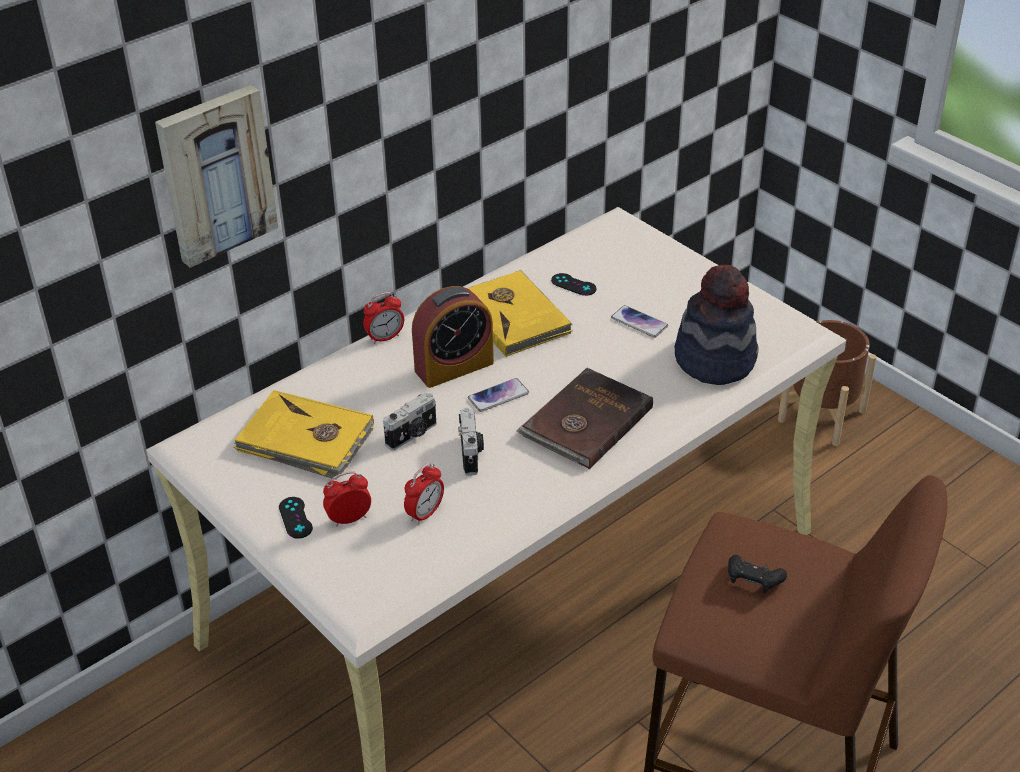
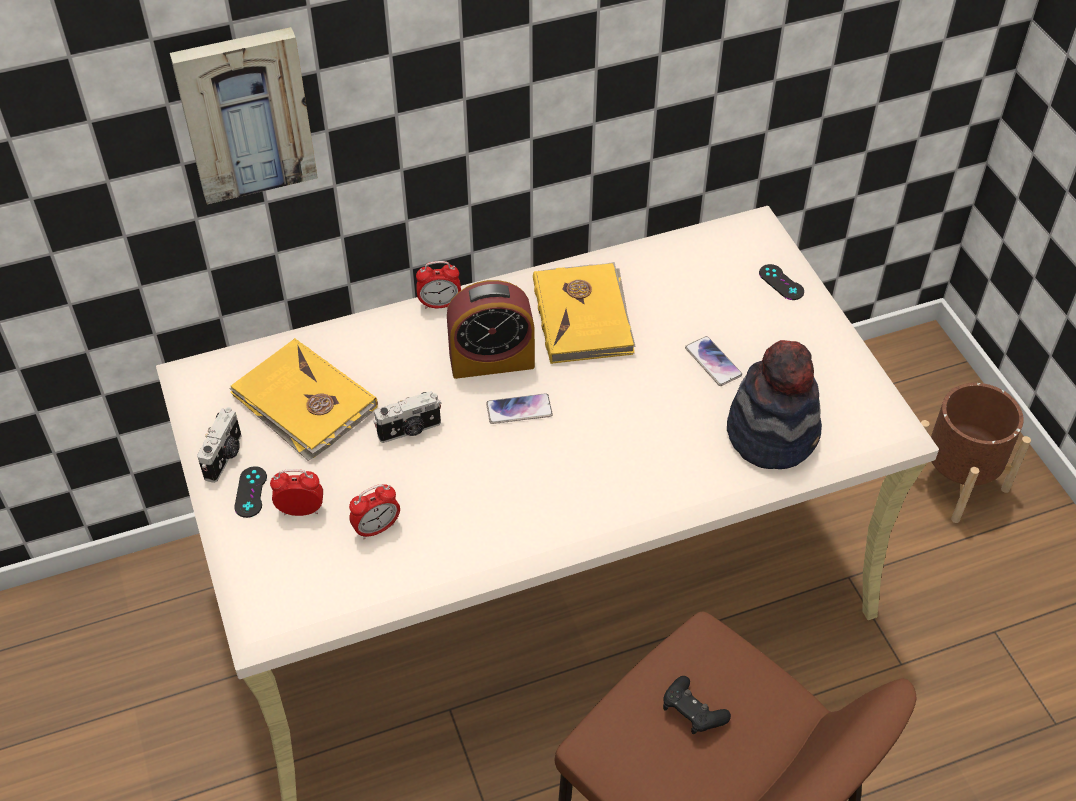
camera: 20 degrees right, 10 degrees up
camera [458,407,484,476] -> camera moved to [197,407,242,483]
brown book [516,368,653,469] -> none
black game controller [551,273,597,296] -> black game controller moved to [759,264,804,300]

